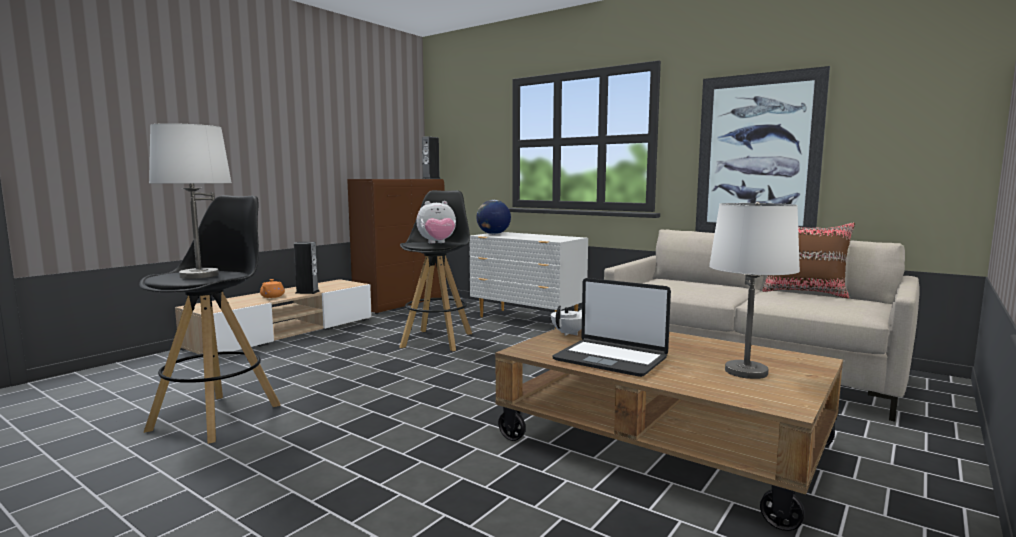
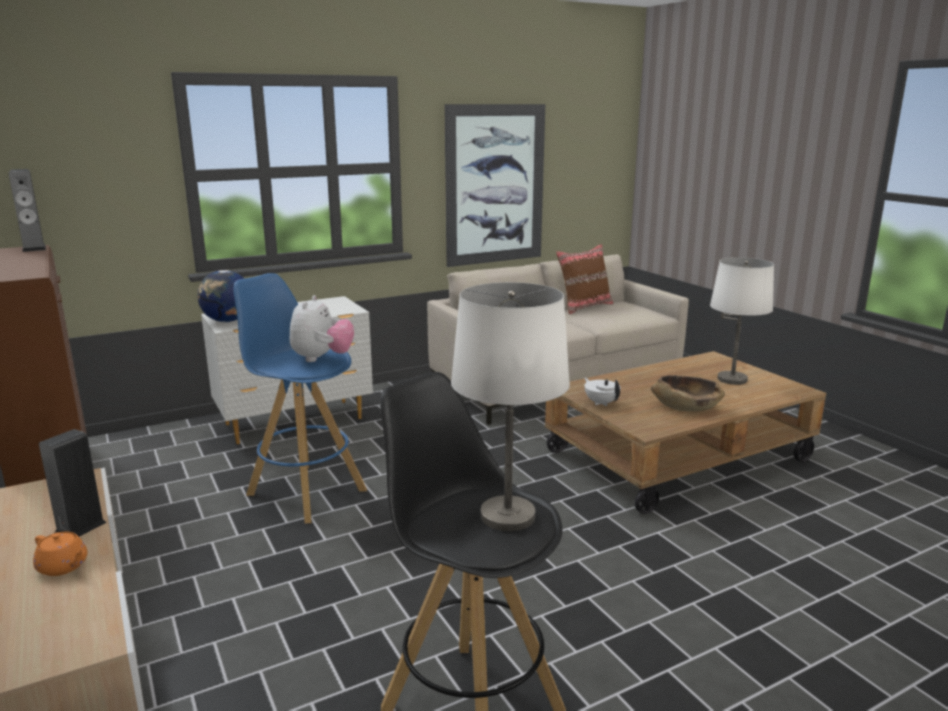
camera: 65 degrees left, 10 degrees up
black stool [399,190,472,351] -> blue stool [234,273,367,524]
laptop [552,278,671,377] -> brown bowl [651,375,725,412]

